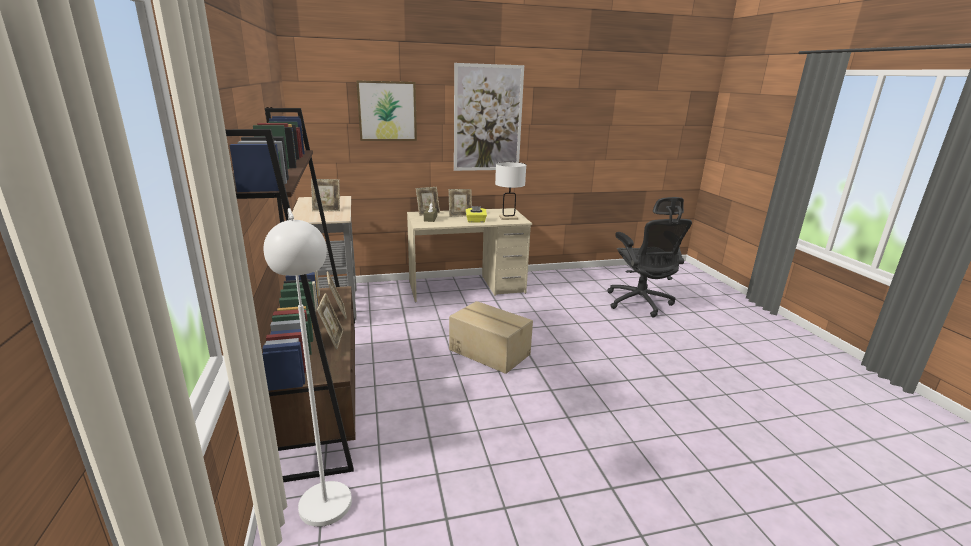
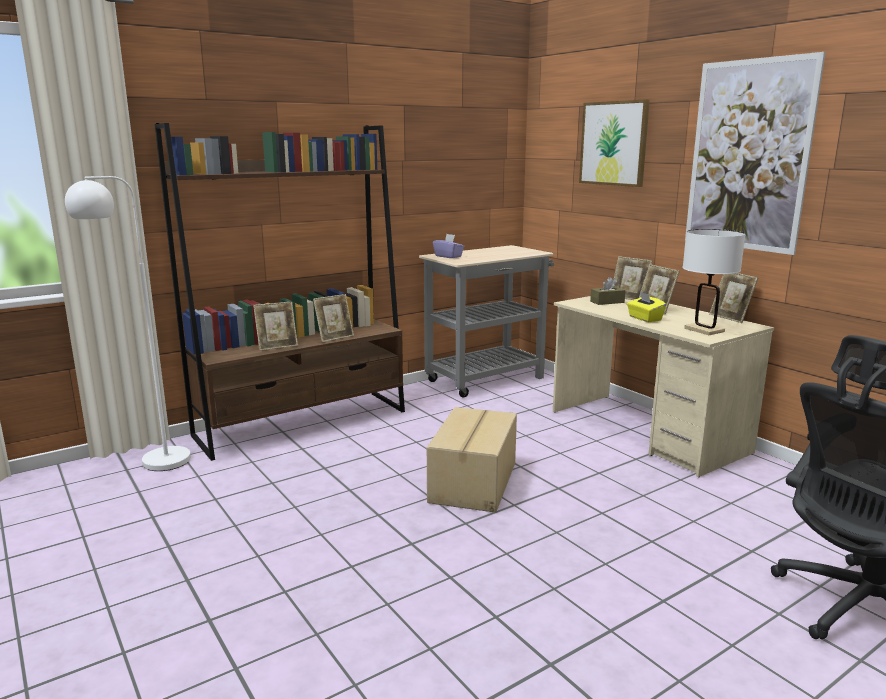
camera: 70 degrees right, 5 degrees down
picture frame [311,179,340,211] -> picture frame moved to [709,273,758,323]
none -> purple tissue box [433,234,464,258]

